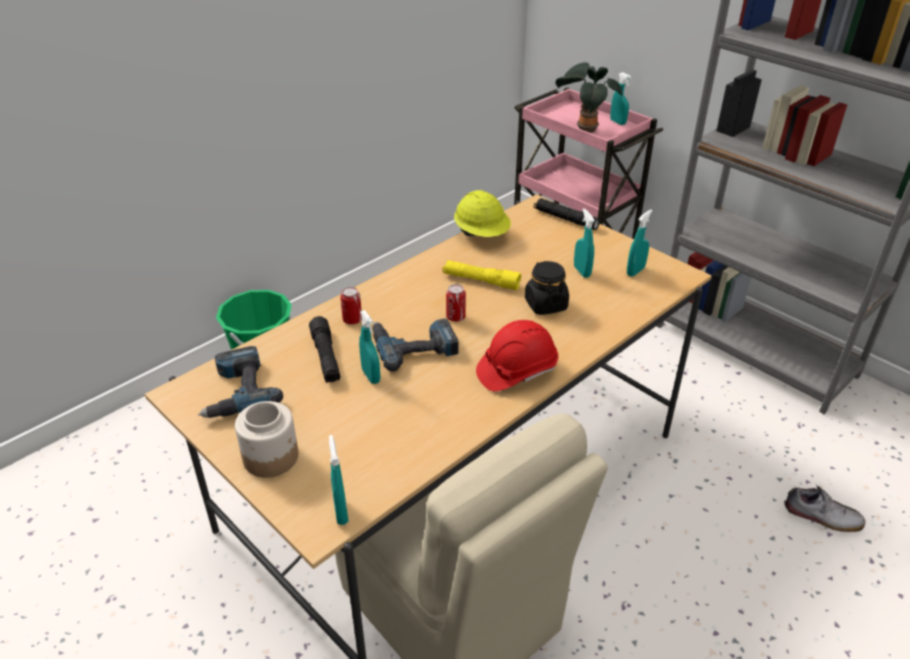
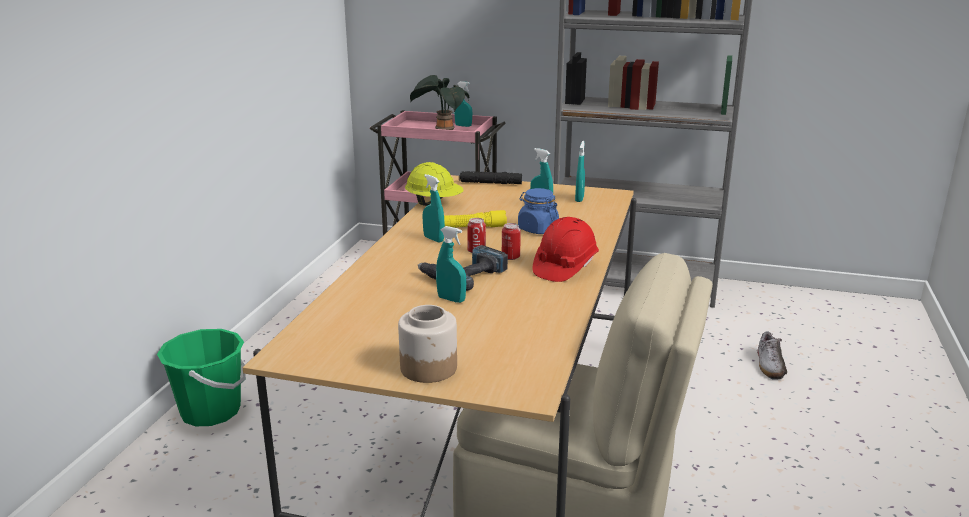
camera: 30 degrees left, 15 degrees down
power drill [198,346,283,418] -> none
black flashlight [309,316,340,383] -> none
turquoise spray bottle [329,435,349,525] -> turquoise spray bottle moved to [422,174,445,243]
can [340,287,362,324] -> can moved to [502,223,521,260]
black jar [525,261,569,315] -> blue jar [518,188,559,234]
shoe [784,485,865,532] -> shoe turned 105 degrees clockwise [757,331,787,380]

